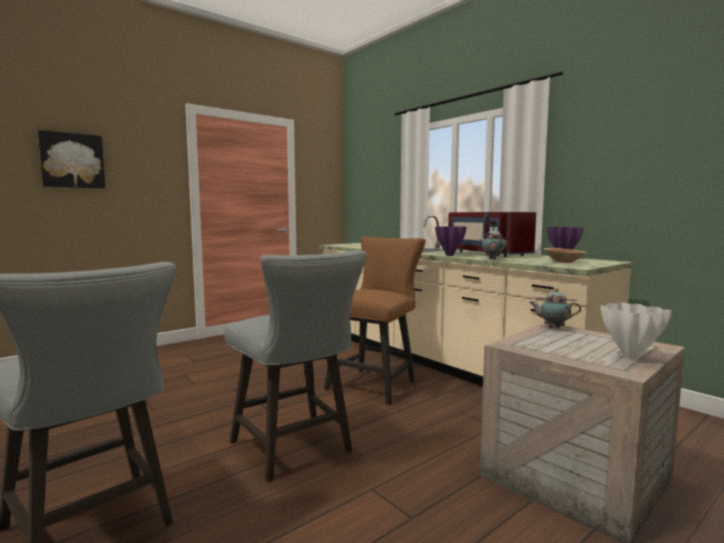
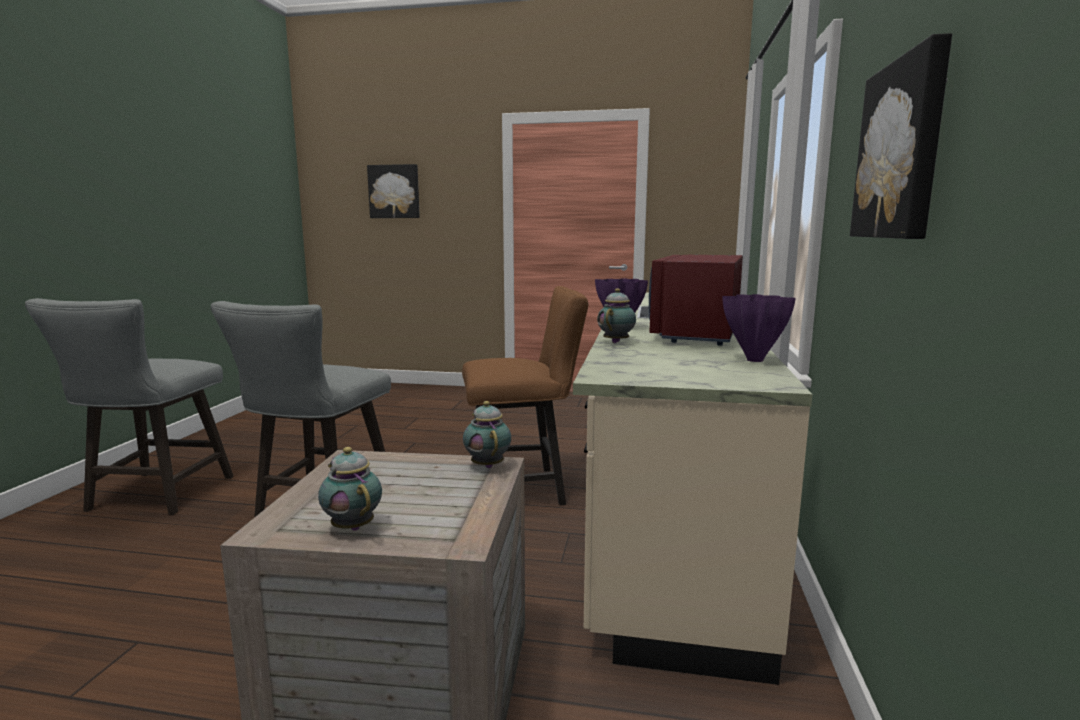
camera: 50 degrees right, 5 degrees up
brown bowl [543,248,586,263] -> none
white vase [601,302,672,360] -> teapot [318,447,382,531]
none -> picture [850,33,952,239]

